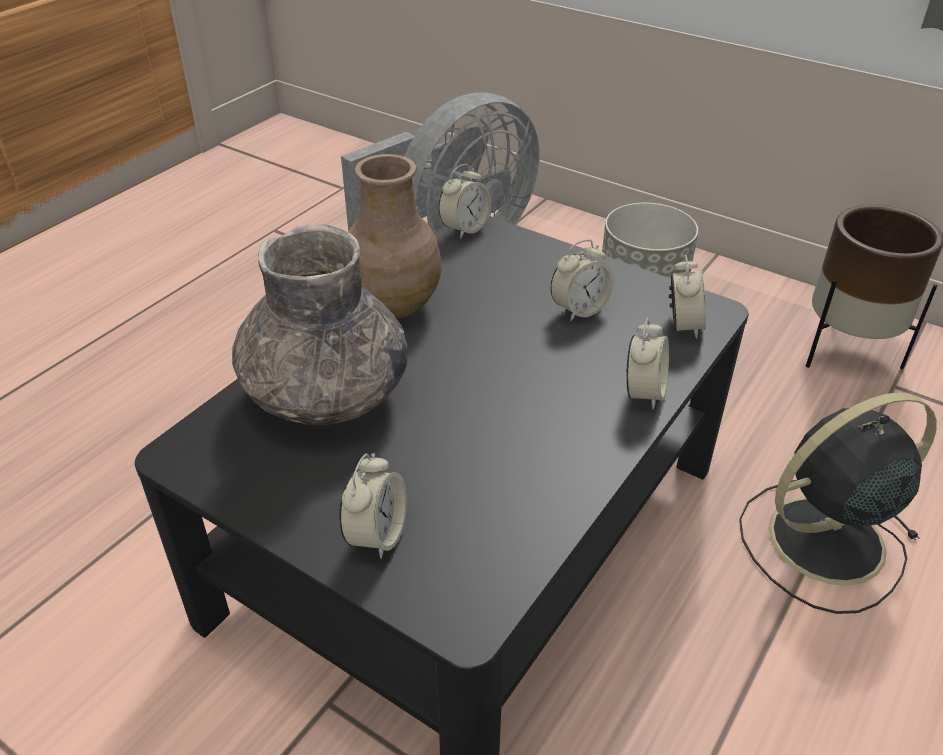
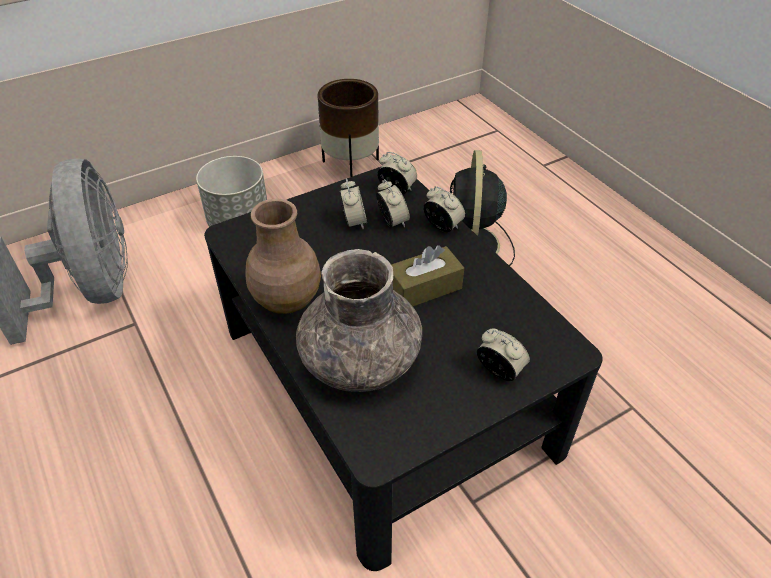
camera: 65 degrees left, 5 degrees up
alarm clock [438,164,491,239] -> alarm clock moved to [376,179,410,228]
none -> brown tissue box [391,245,464,306]

